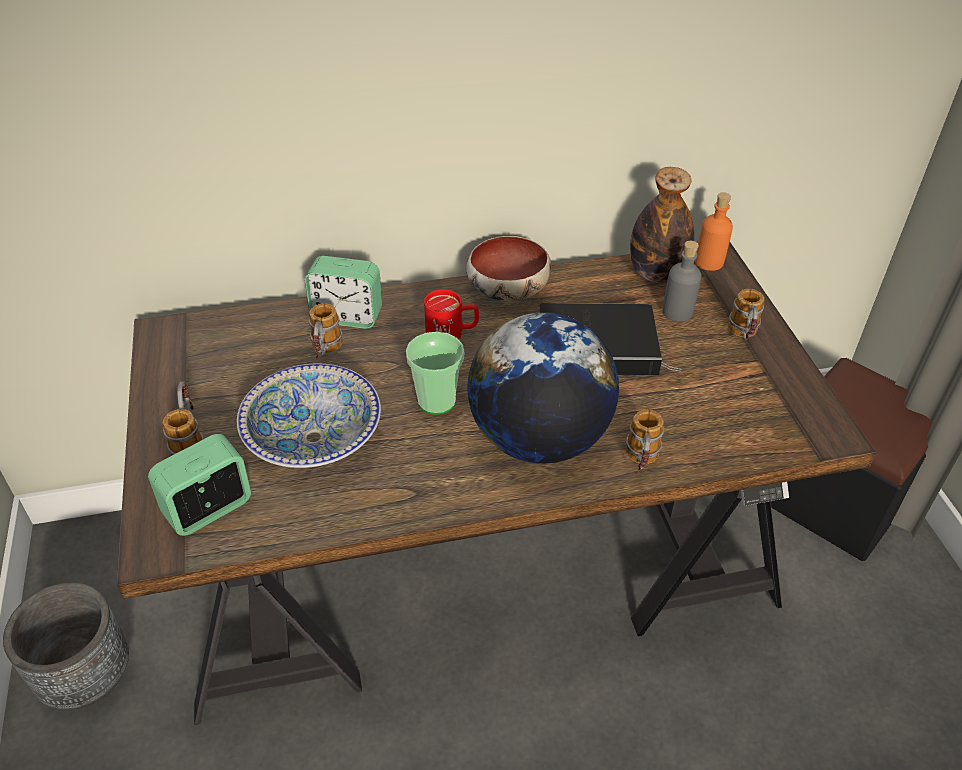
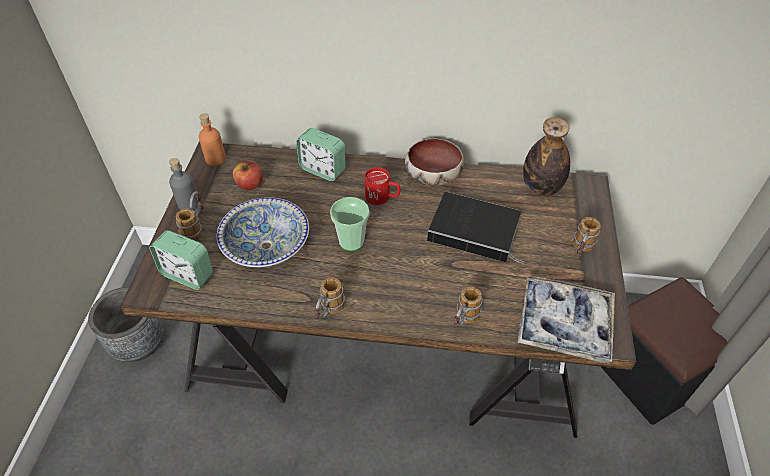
camera: 20 degrees right, 5 degrees up
alarm clock [148,434,251,536] -> alarm clock turned 135 degrees counterclockwise [149,230,213,290]
mug [309,303,342,358] -> mug moved to [314,277,345,320]
globe [468,312,619,464] -> none
grey bottle [662,241,701,322] -> grey bottle moved to [169,158,198,210]
orange bottle [695,192,733,271] -> orange bottle moved to [199,113,226,166]
none -> apple [233,161,263,190]
none -> tray [517,275,615,363]

